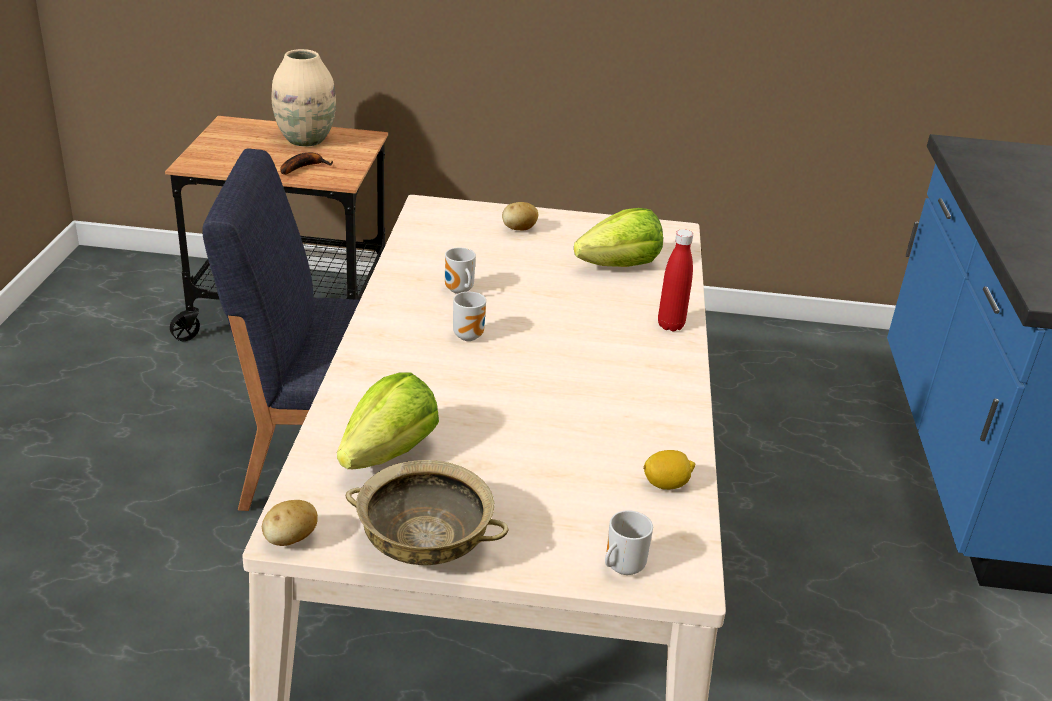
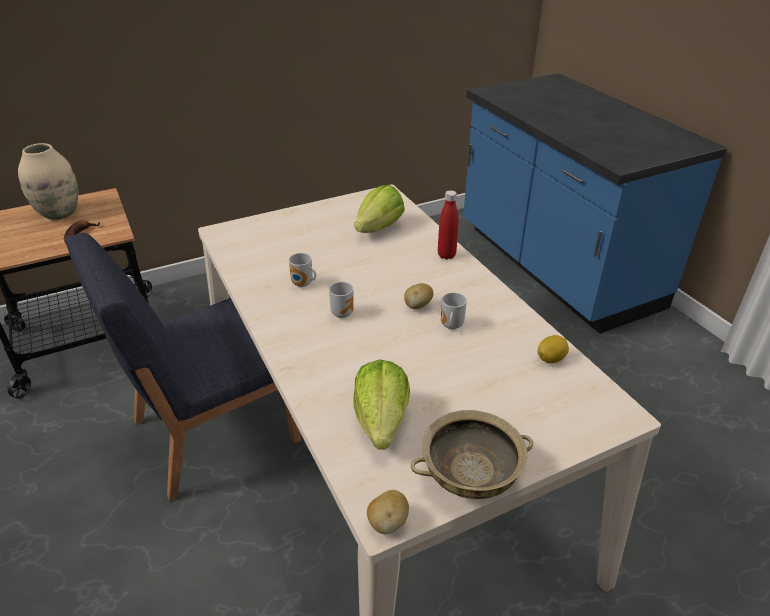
camera: 30 degrees left, 5 degrees up
potato [502,202,538,230] -> potato moved to [404,283,434,309]
mug [605,510,653,575] -> mug moved to [441,292,467,330]

